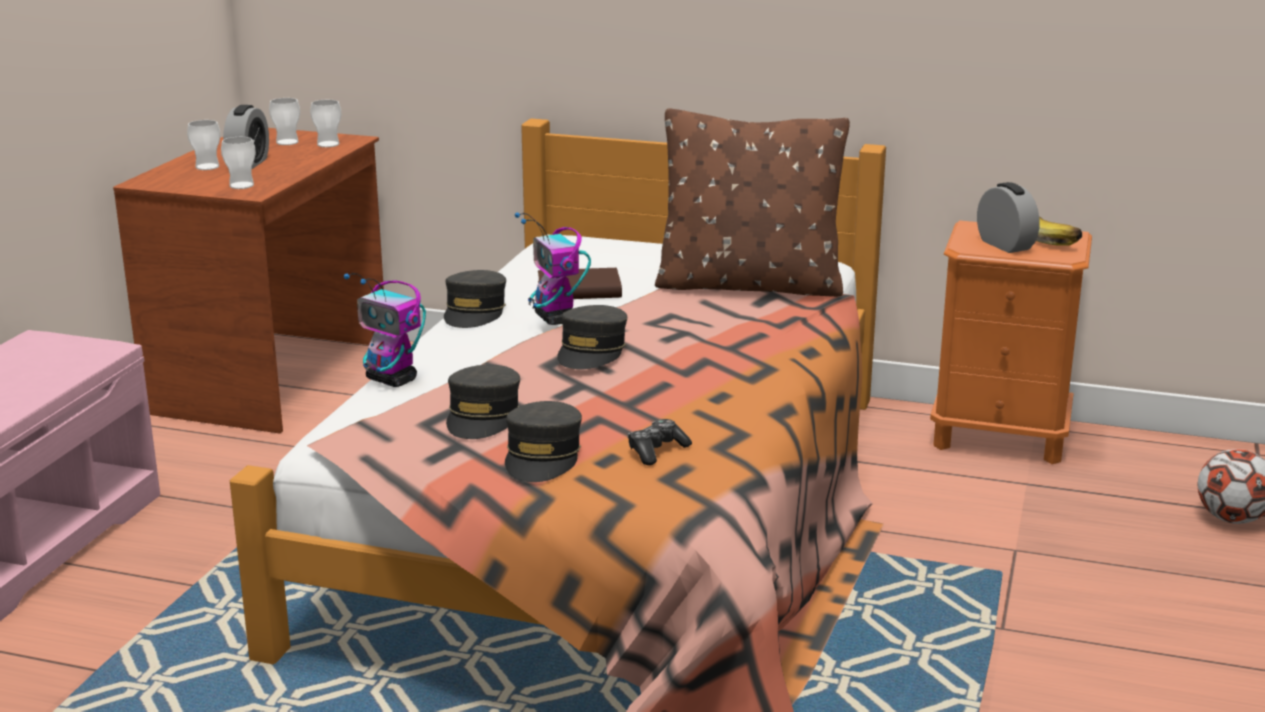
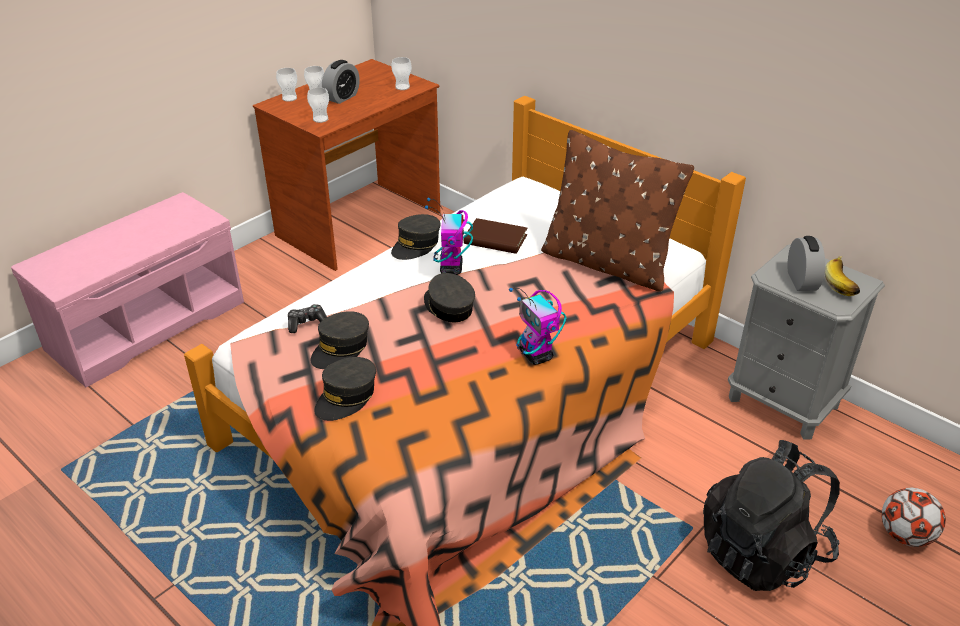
camera: 25 degrees right, 15 degrees up
cup [269,98,300,145] -> cup moved to [276,68,297,102]
toy robot [344,273,426,387] -> toy robot moved to [509,288,567,365]
grey cap [557,305,627,369] -> grey cap turned 105 degrees clockwise [424,273,475,322]
game controller [628,419,692,465] -> game controller moved to [288,304,327,333]
orange nightstand [930,220,1092,464] -> grey nightstand [728,244,885,440]
none -> black backpack [703,440,840,591]

